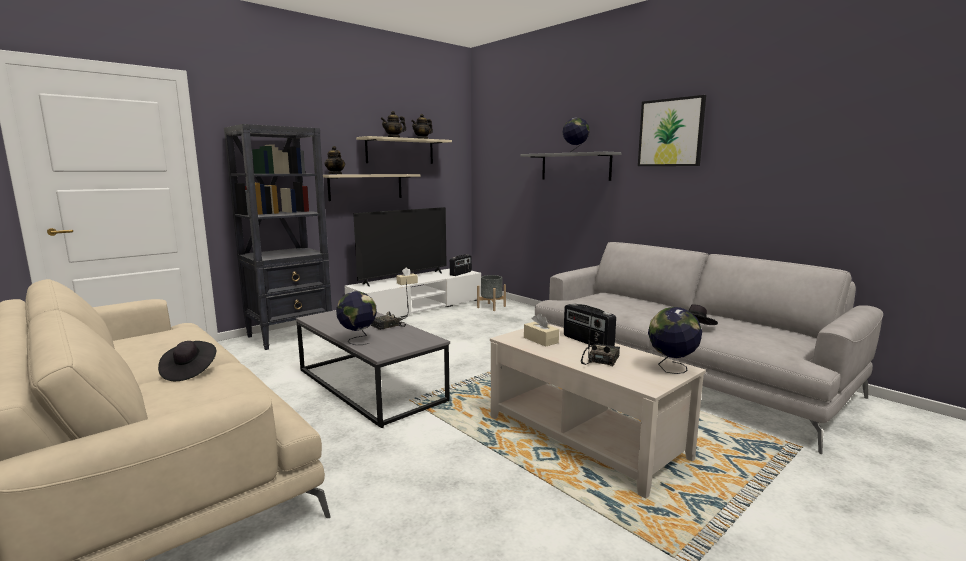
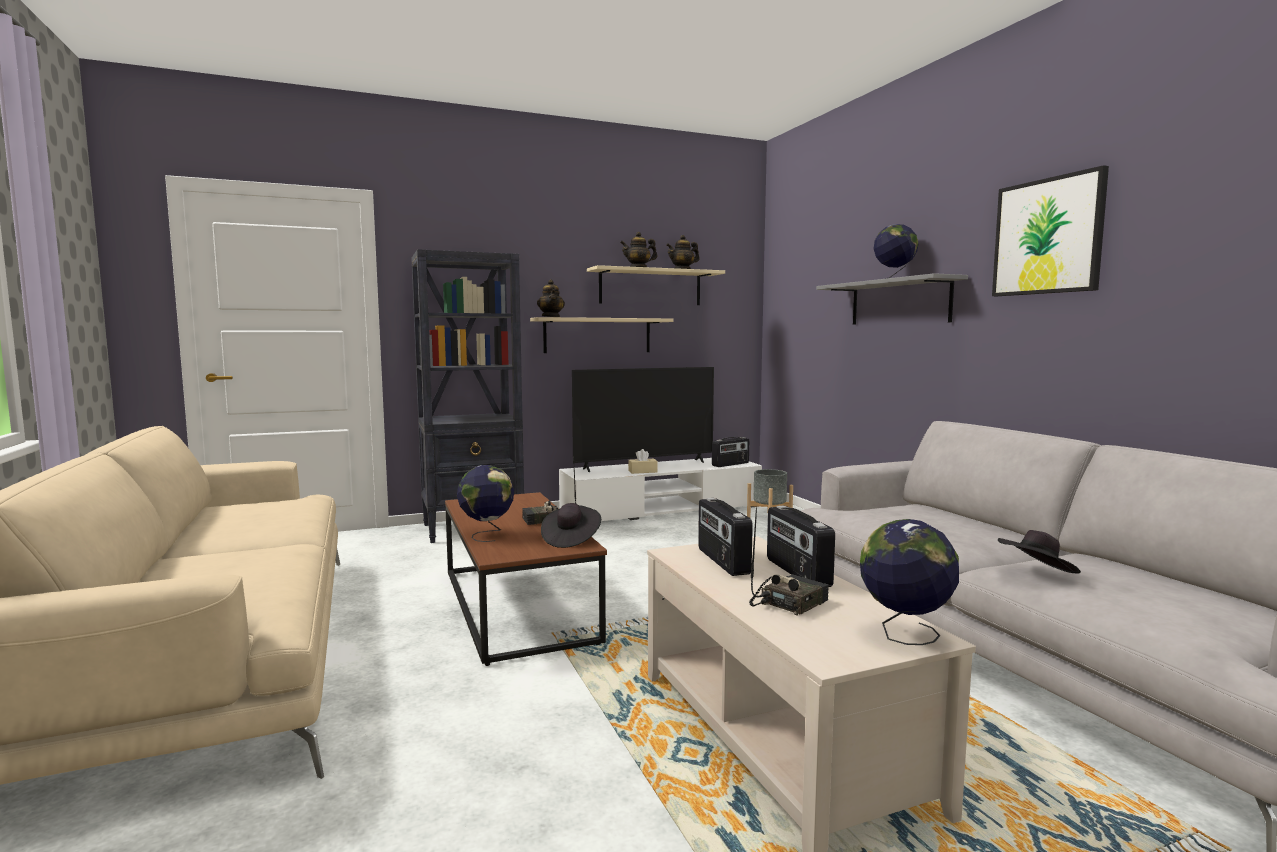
camera: 20 degrees right, 5 degrees down
black hat [158,341,216,381] -> black hat moved to [541,503,601,548]
grey coffee table [296,310,450,428] -> brown coffee table [445,492,607,666]
beige tissue box [524,313,559,346] -> radio [698,498,753,576]

